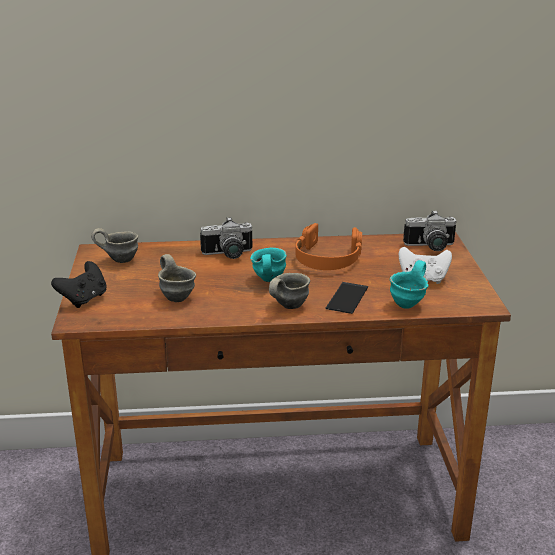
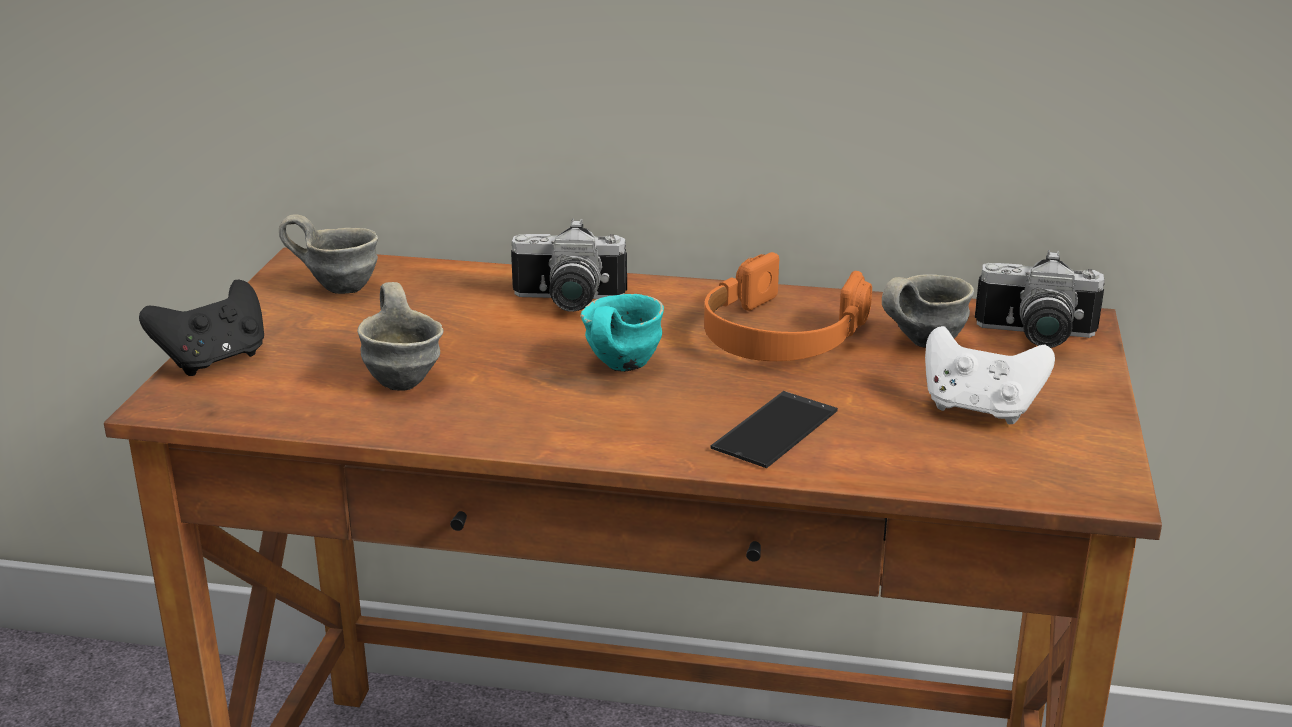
camera: 15 degrees right, 0 degrees up
grey mug [269,273,310,309] -> grey mug moved to [882,274,974,348]
turquoise mug [390,260,429,309] -> none

